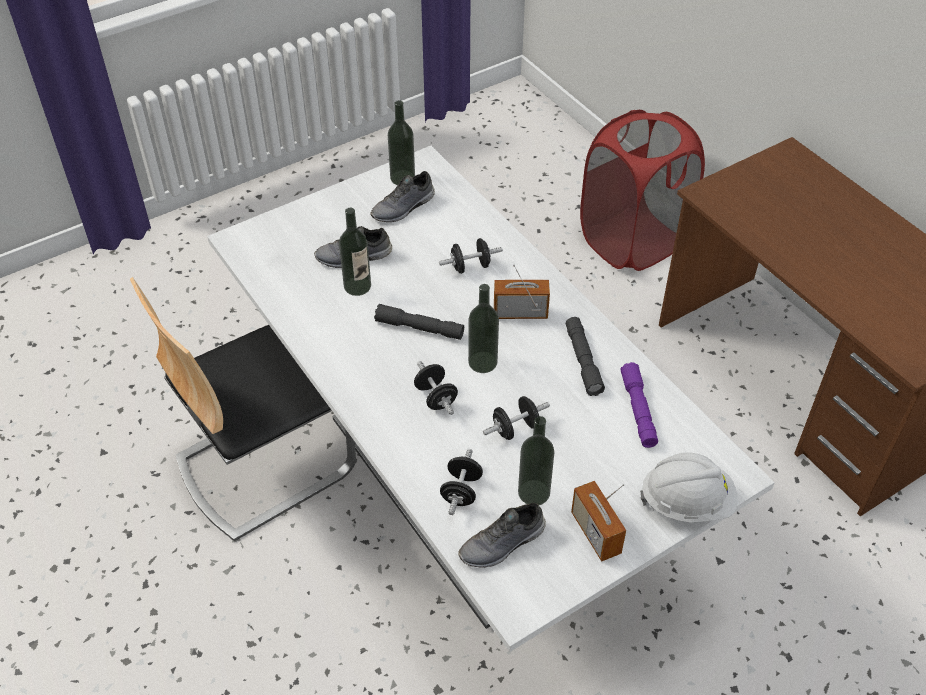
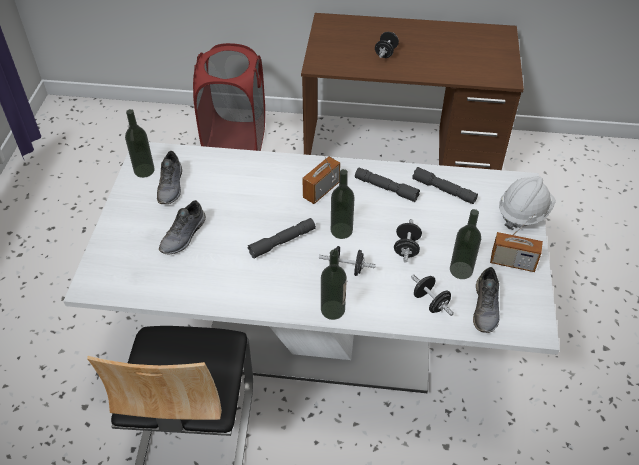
camera: 50 degrees left, 0 degrees up
bottle [339,208,371,296] -> bottle moved to [321,250,347,320]
black dumbbell [439,238,503,274] -> black dumbbell moved to [375,32,399,58]
purple flashlight [620,362,658,448] -> grey flashlight [412,167,478,204]

